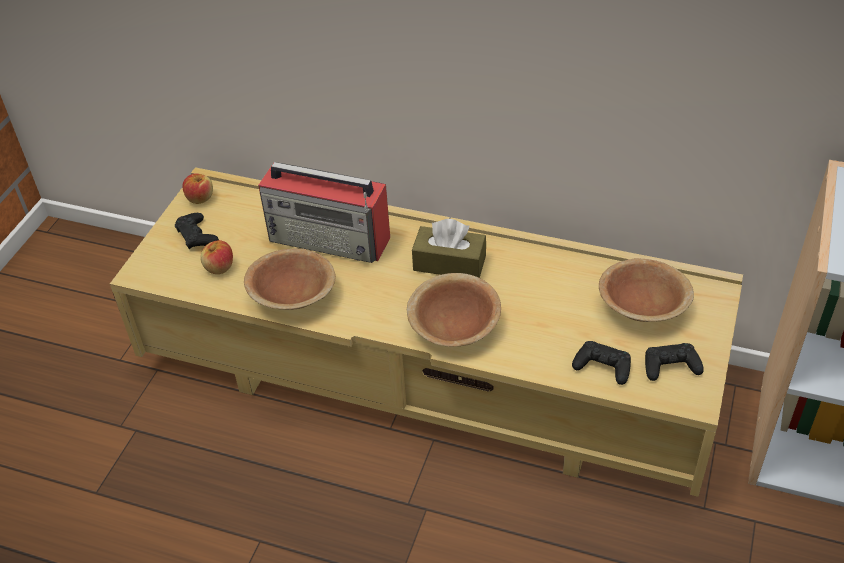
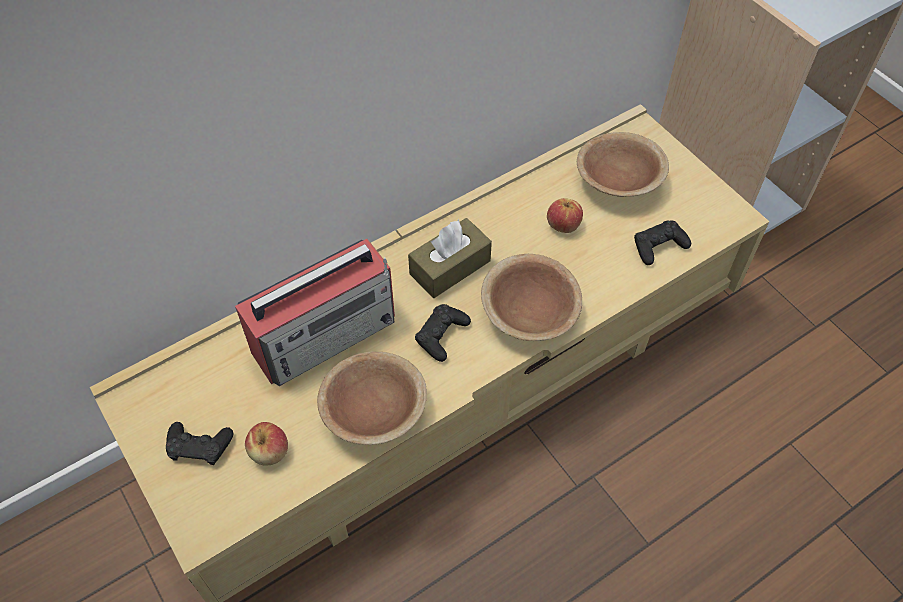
camera: 55 degrees left, 10 degrees up
apple [182,173,213,204] -> apple moved to [547,198,583,233]
black game controller [645,343,704,381] -> black game controller moved to [415,304,471,362]

